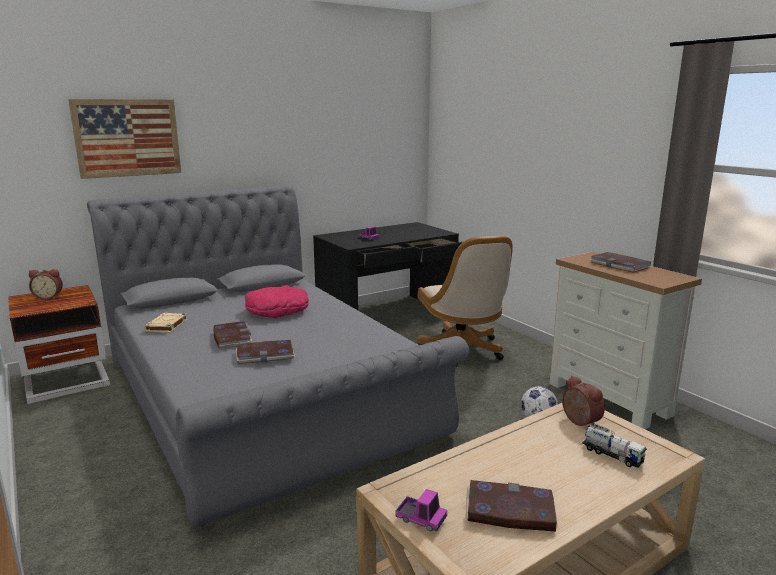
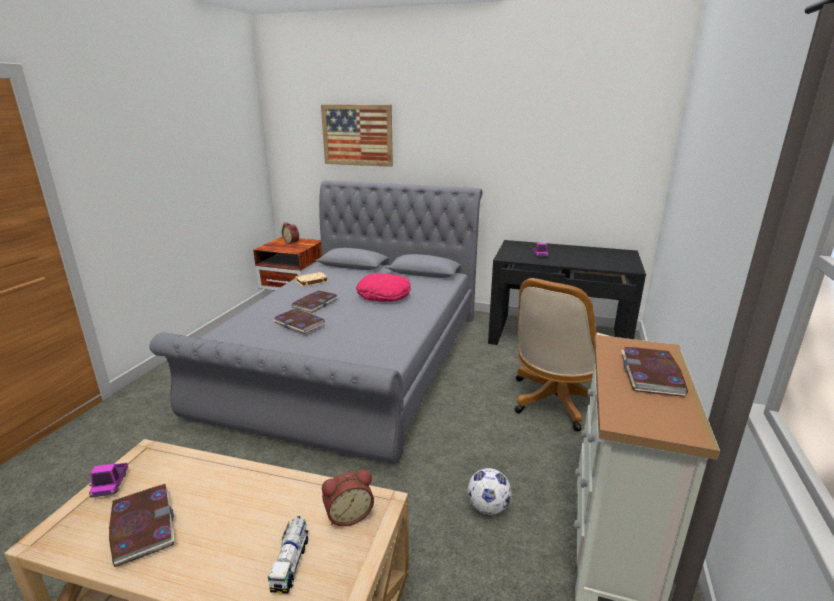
camera: 50 degrees right, 5 degrees up
alarm clock [562,376,605,427] -> alarm clock turned 45 degrees clockwise [322,470,374,526]

